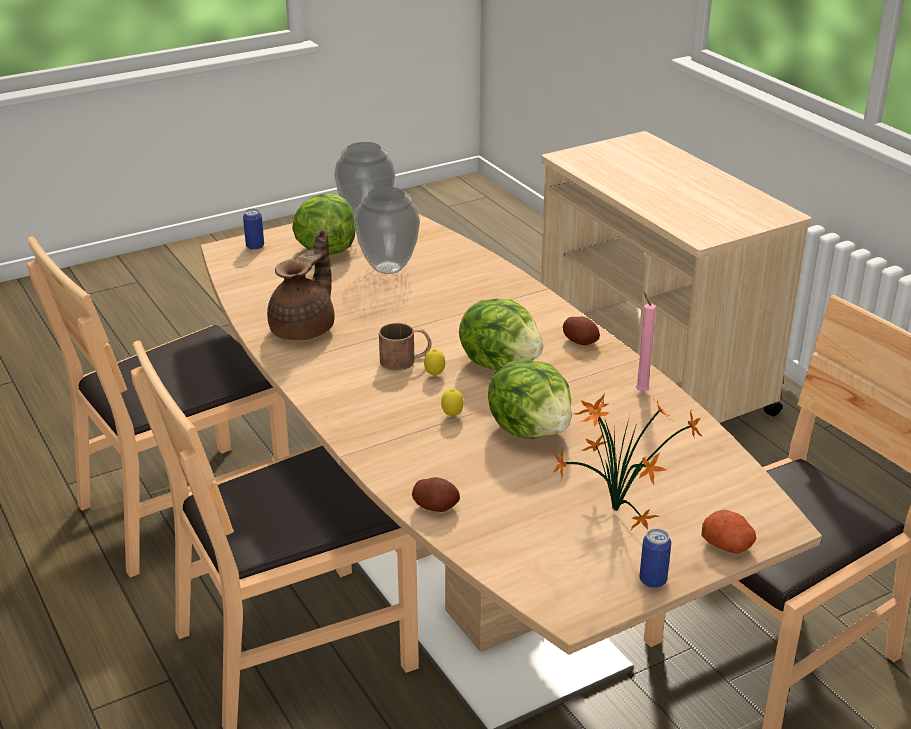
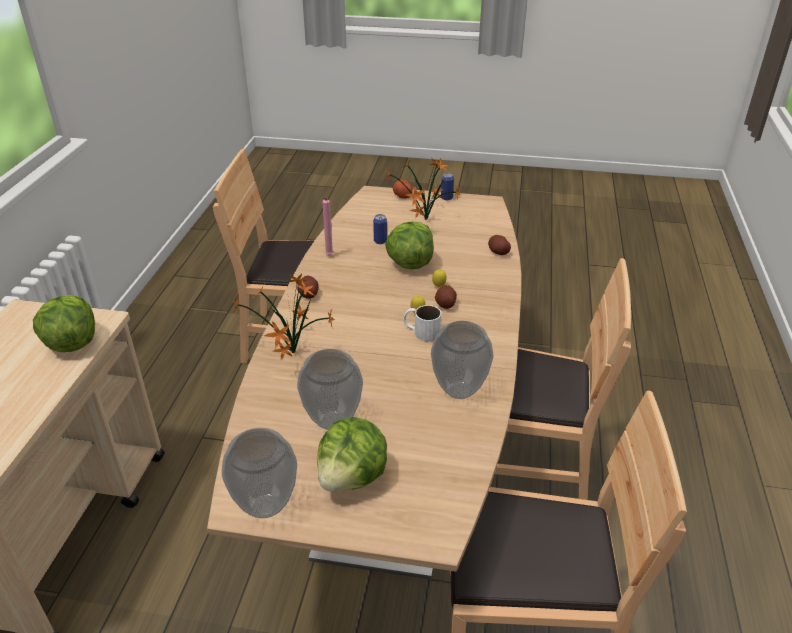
camera: 140 degrees left, 5 degrees up
can [243,208,264,250] -> can moved to [373,214,387,244]
brown teapot [267,230,335,340] -> vase [431,321,493,399]
brown mug [379,323,431,370] -> white mug [403,305,441,342]
lettuce [459,299,543,370] -> lettuce moved to [33,295,95,352]
none -> potted plant [232,274,335,361]
none -> potato [435,285,457,309]

